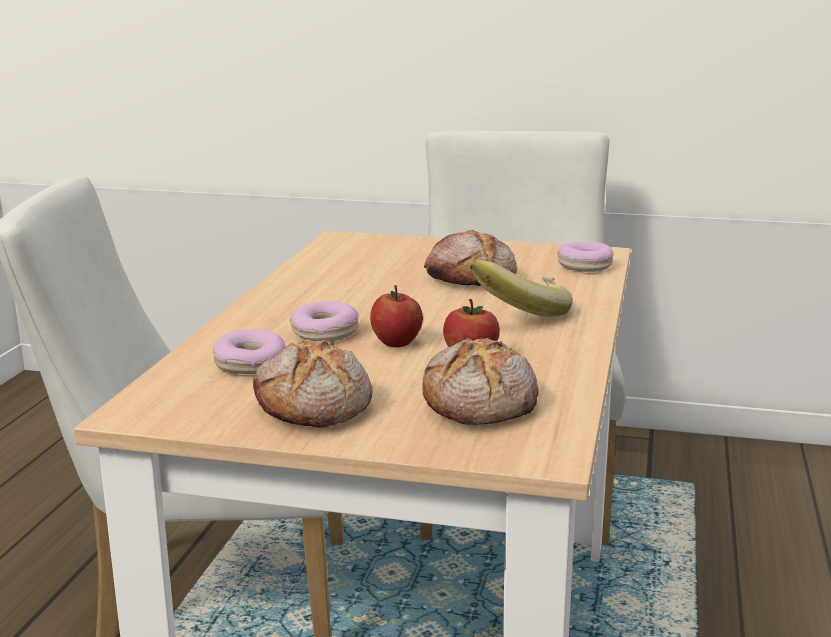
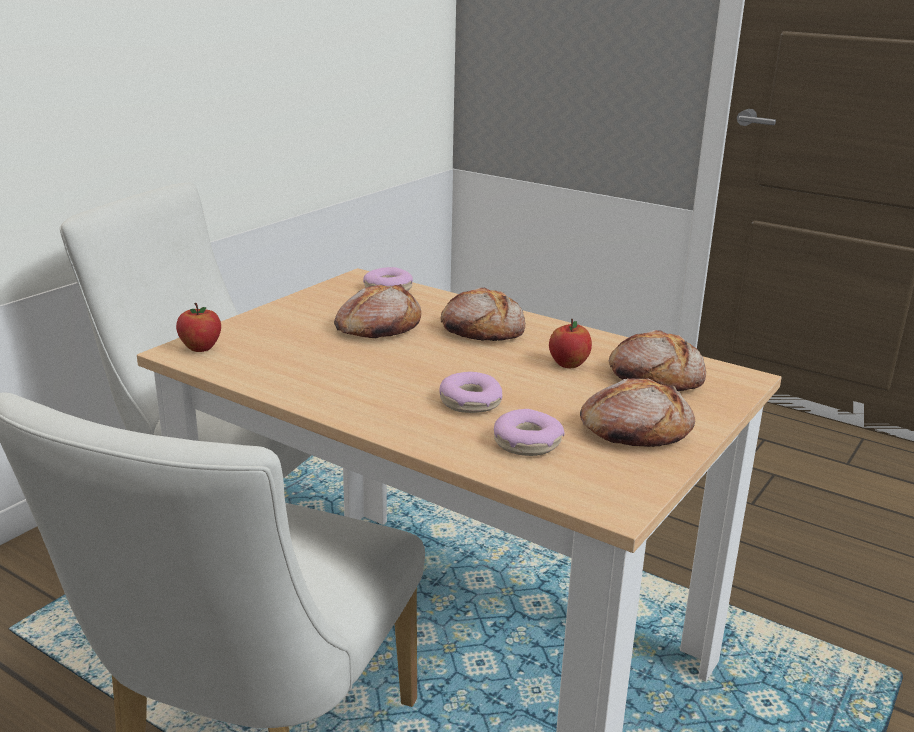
camera: 70 degrees left, 5 degrees up
apple [370,285,423,347] -> apple moved to [176,303,221,352]
banana [470,259,573,317] -> bread [441,287,526,341]

